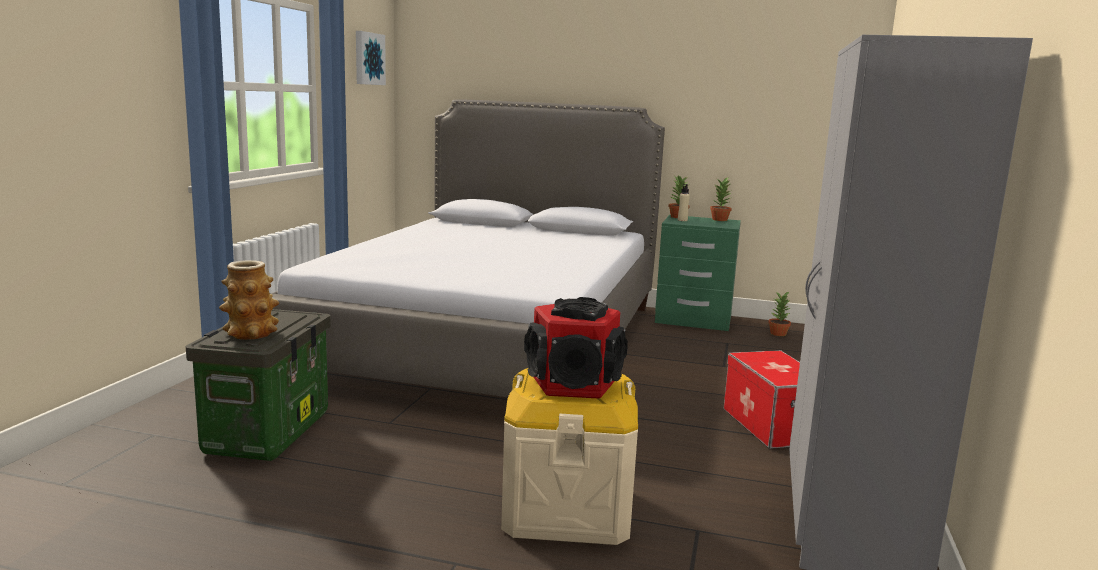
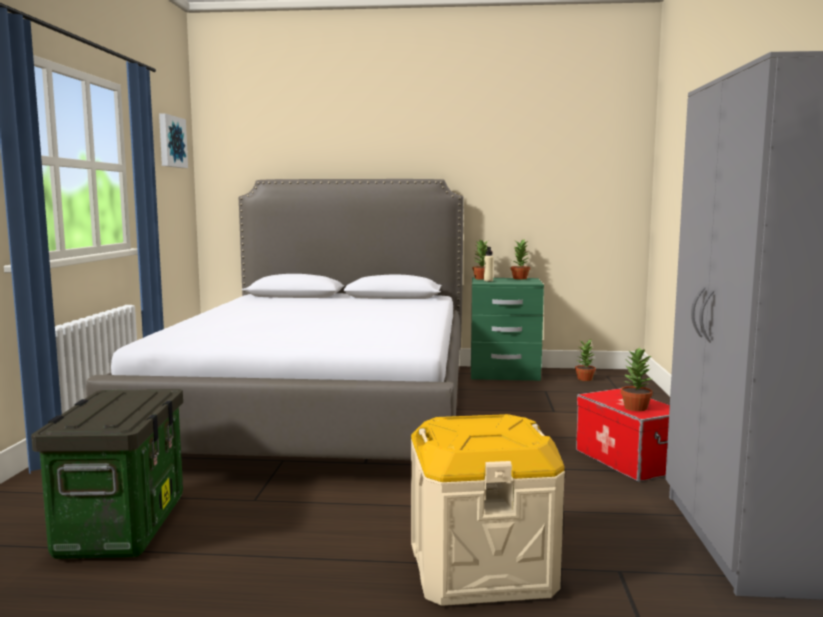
camera: 10 degrees left, 5 degrees down
vase [219,260,279,340] -> none
speaker [524,297,628,399] -> none
none -> potted plant [621,347,653,411]

